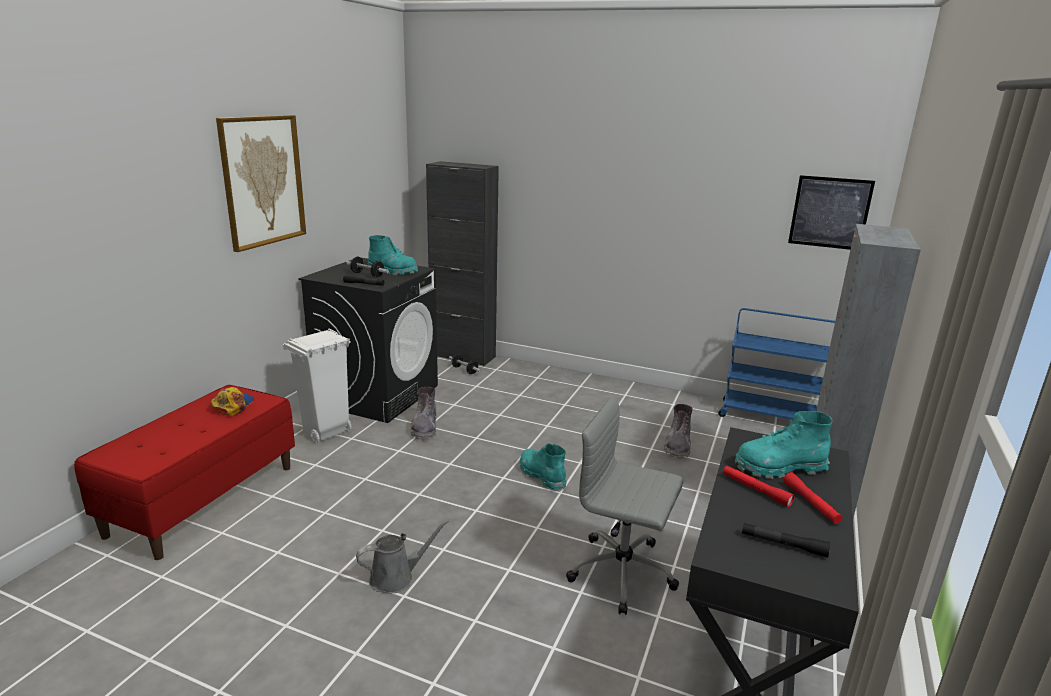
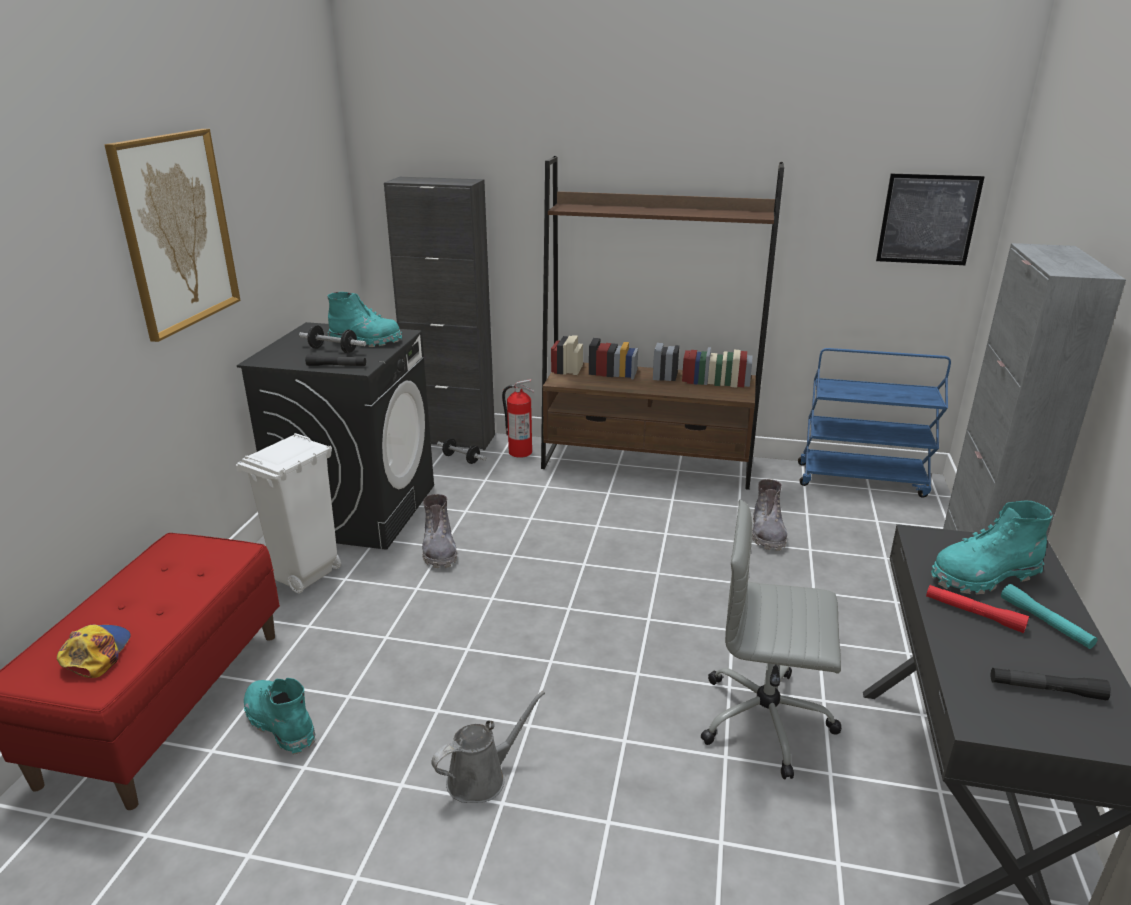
camera: 10 degrees left, 5 degrees up
cap [211,387,254,416] -> cap moved to [57,624,131,678]
turquoise boot [520,443,566,491] -> turquoise boot moved to [244,678,315,755]
red flashlight [783,472,843,524] -> turquoise flashlight [1001,584,1097,649]
none -> fire extinguisher [502,379,534,458]
none -> brown bookcase [541,156,784,490]

